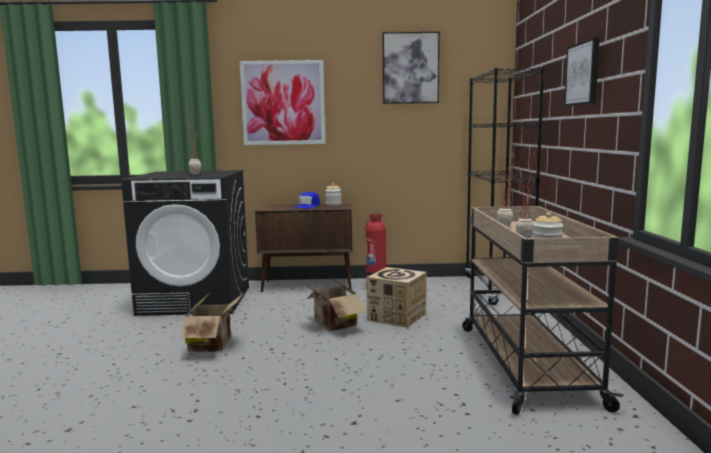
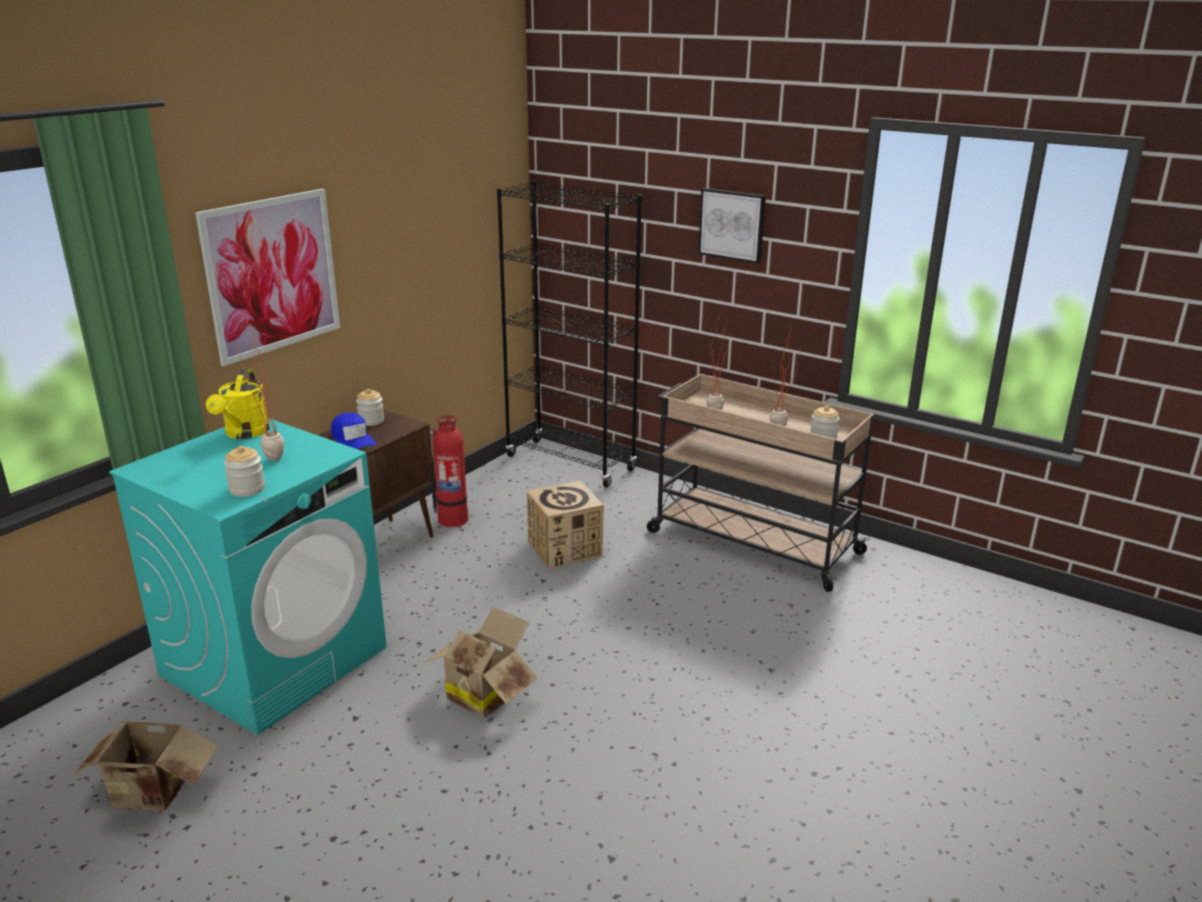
camera: 55 degrees left, 15 degrees up
black washing machine [121,170,249,316] -> turquoise washing machine [109,418,386,735]
cardboard box [300,278,366,331] -> cardboard box moved to [71,722,218,811]
picture [382,31,440,104] -> none
none -> yellow watering can [206,368,270,439]
none -> jar [224,446,265,497]

